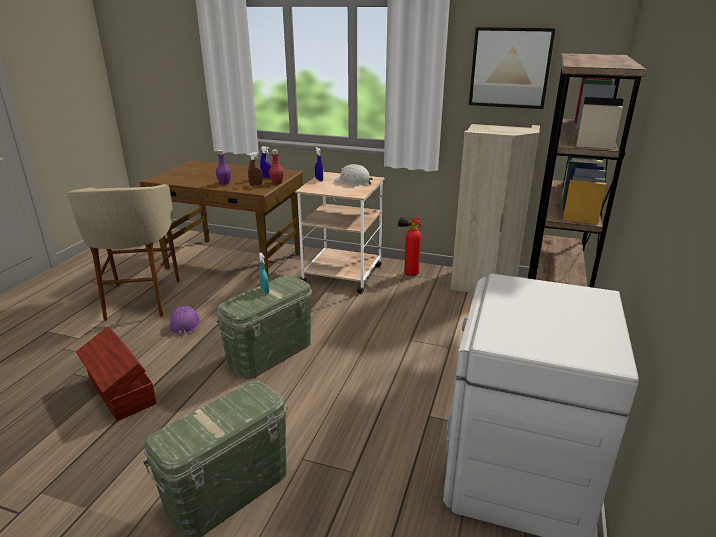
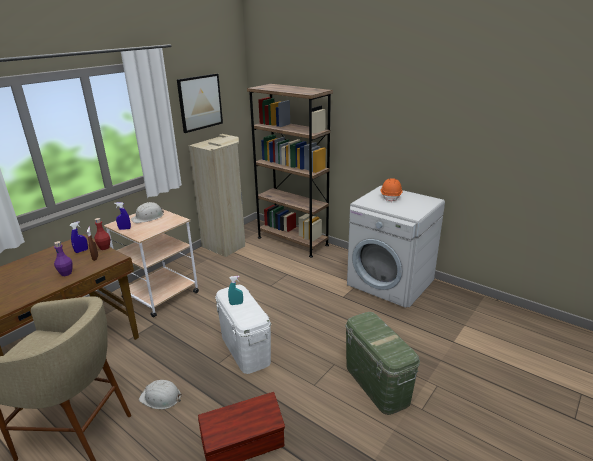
camera: 70 degrees left, 0 degrees up
purple hard hat [169,305,200,336] -> white hard hat [139,380,182,409]
green storage box [216,275,312,379] -> white storage box [215,285,271,374]
fire extinguisher [398,217,422,276] -> none
none -> orange hard hat [381,178,403,202]

